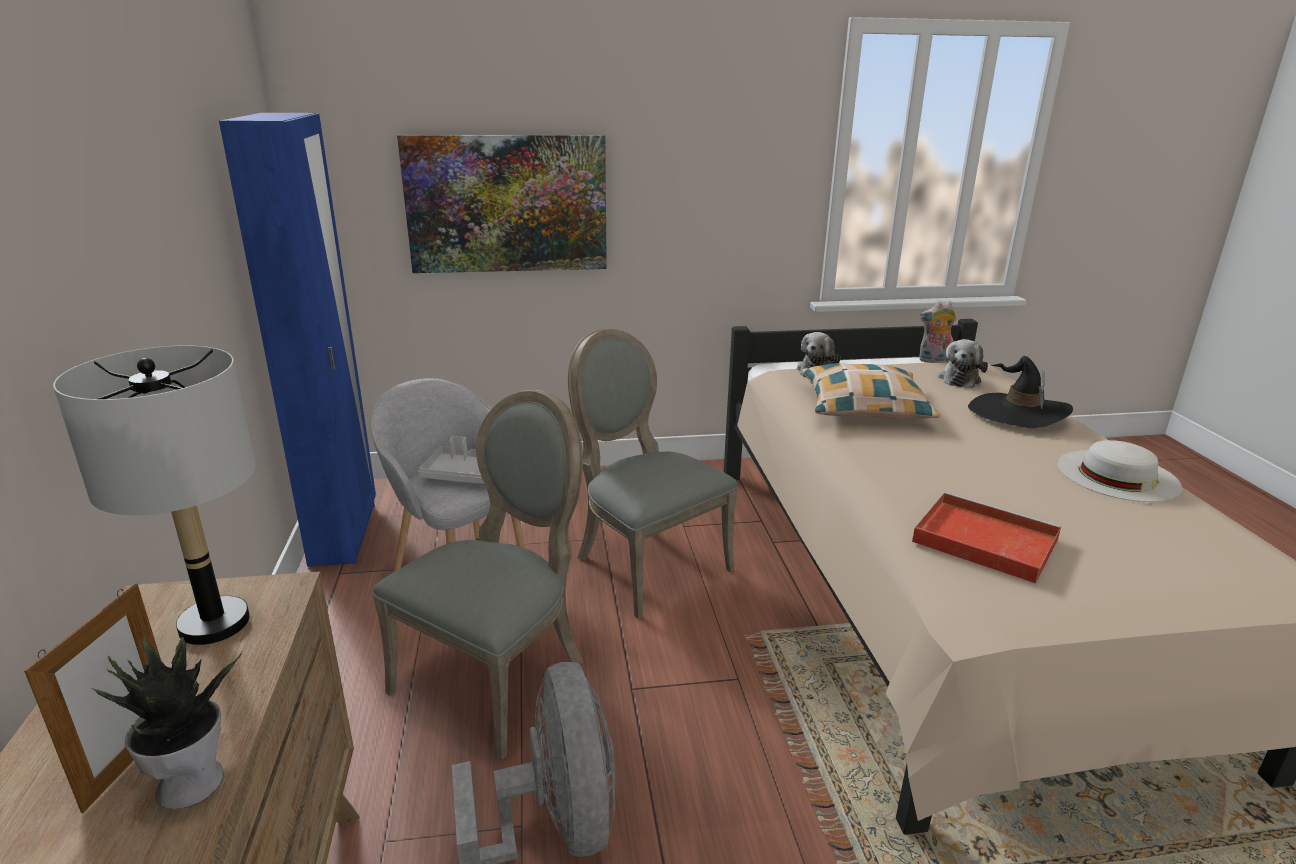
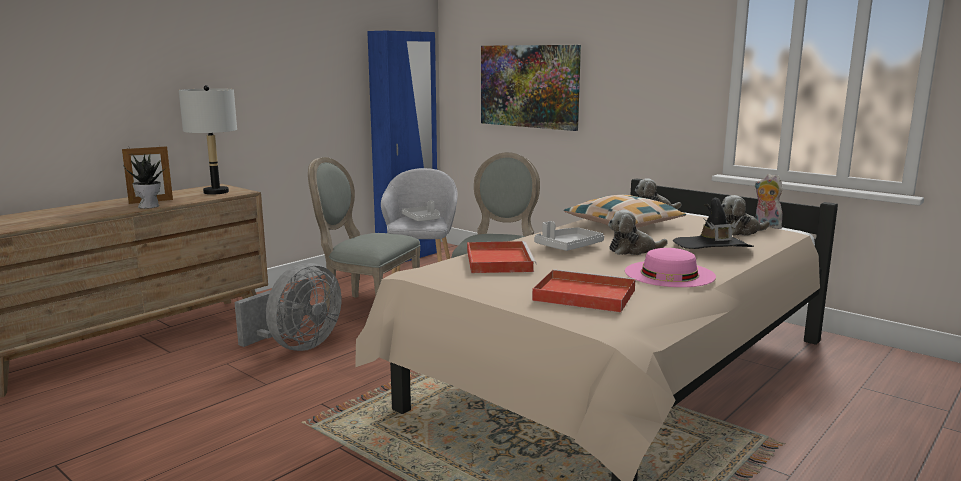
camera: 50 degrees right, 10 degrees down
grey chair [373,390,583,760] -> grey chair turned 150 degrees counterclockwise [308,157,420,312]
white hat [1057,440,1182,502] -> pink hat [625,248,716,287]
none -> red tray [532,269,636,312]
none -> grey tray [534,221,604,251]
none -> plush toy [608,210,668,255]

